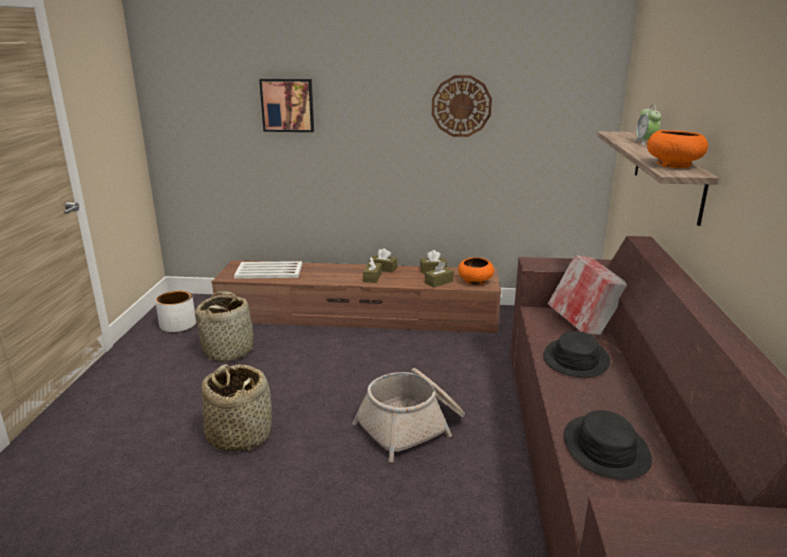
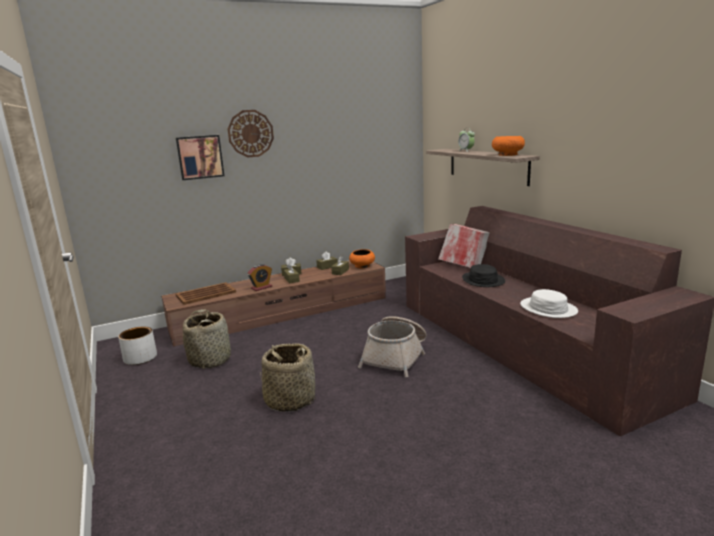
camera: 30 degrees left, 5 degrees down
white tray [234,261,302,279] -> brown tray [176,282,236,305]
wall clock [432,75,492,137] -> wall clock moved to [228,110,274,157]
black hat [564,410,652,479] -> white hat [520,289,578,318]
none -> alarm clock [248,264,272,291]

